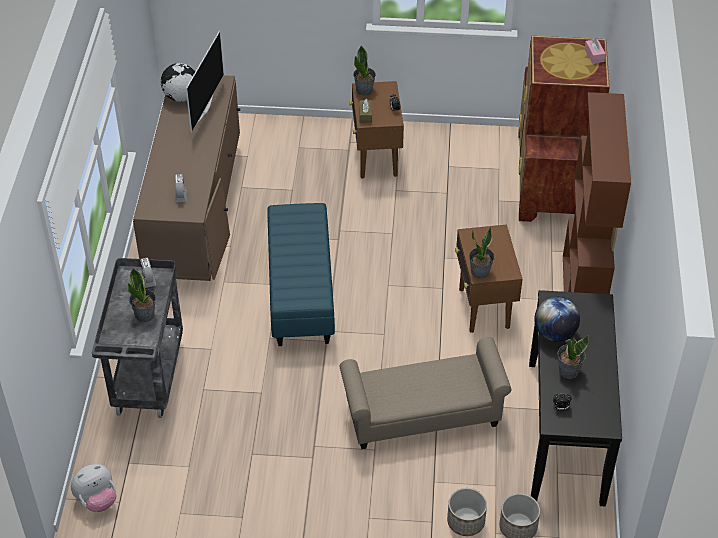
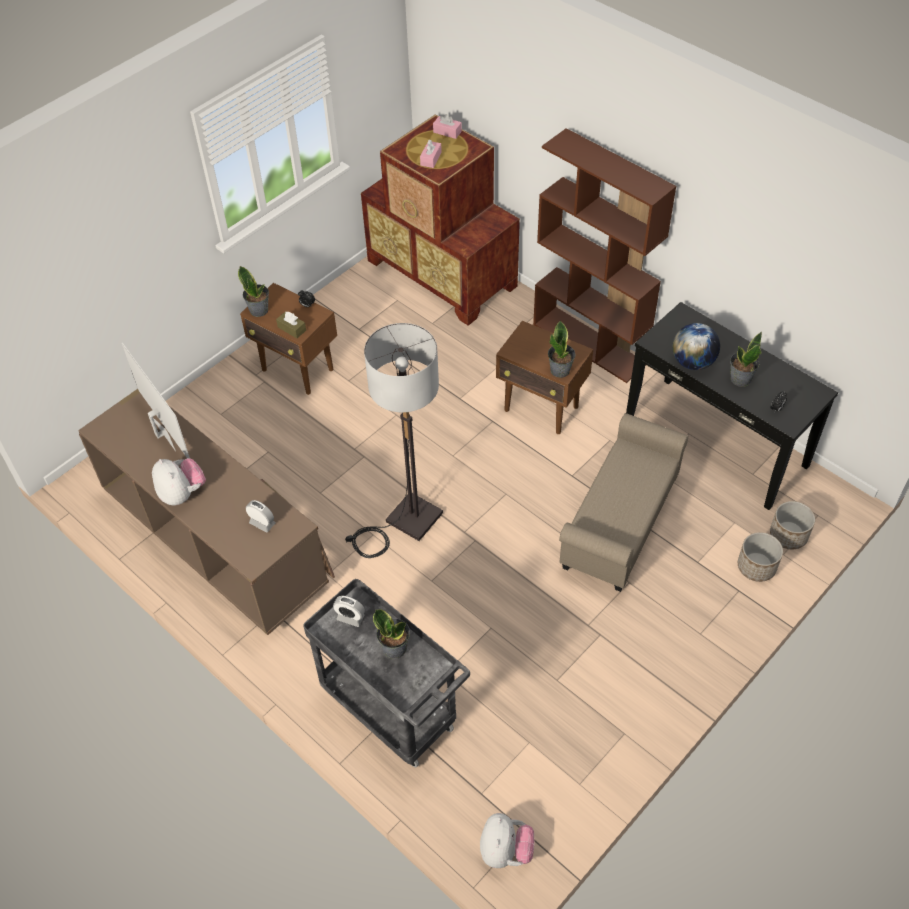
camera: 50 degrees left, 5 degrees up
globe [161,63,195,102] -> none
blue ottoman [267,203,335,346] -> floor lamp [345,323,443,558]
none -> plush toy [152,458,206,505]
none -> pink tissue box [420,140,442,168]

